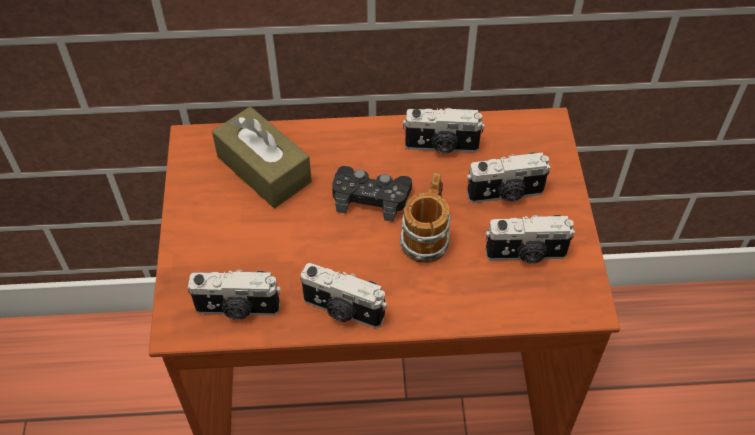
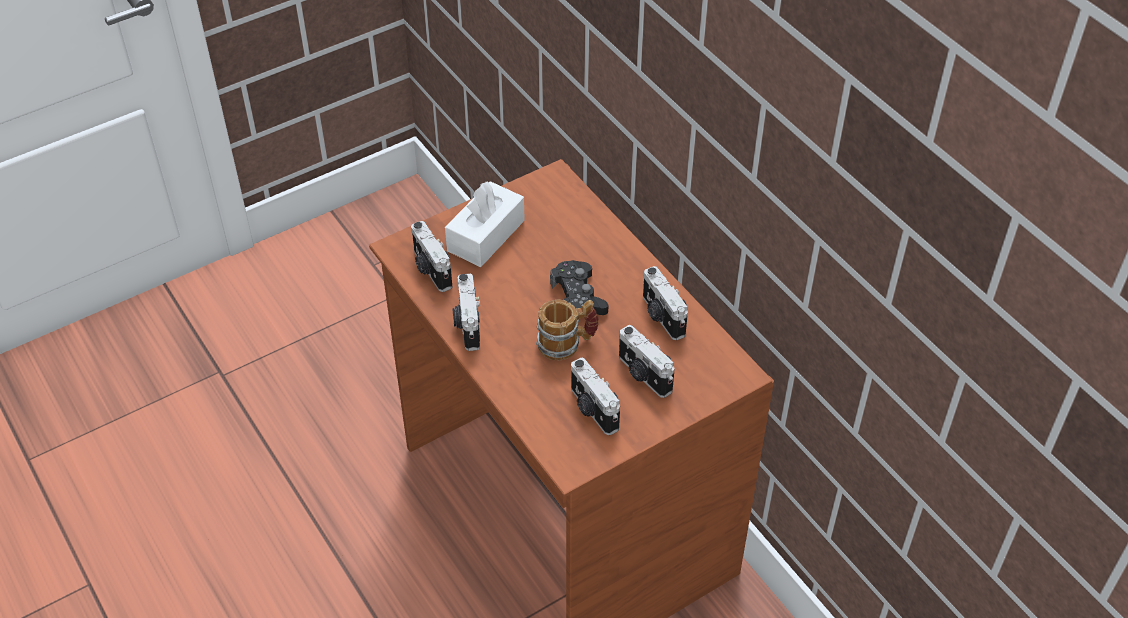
camera: 60 degrees right, 5 degrees down
brown tissue box [212,107,312,208] -> none
none -> white tissue box [445,181,525,267]

